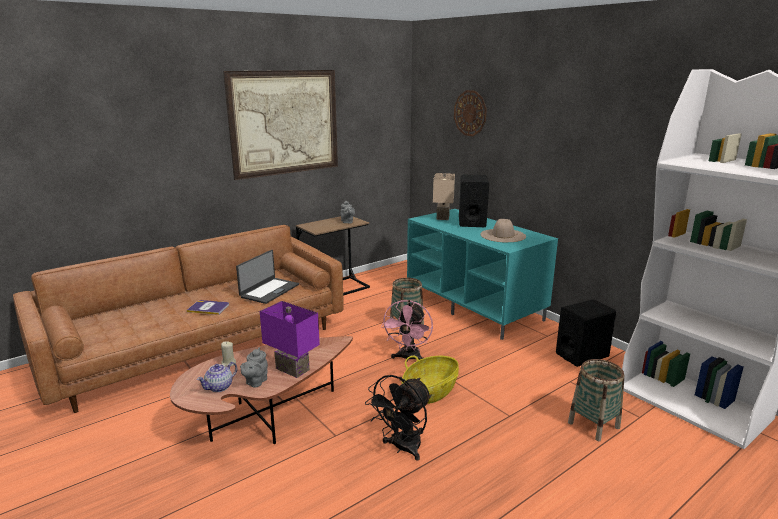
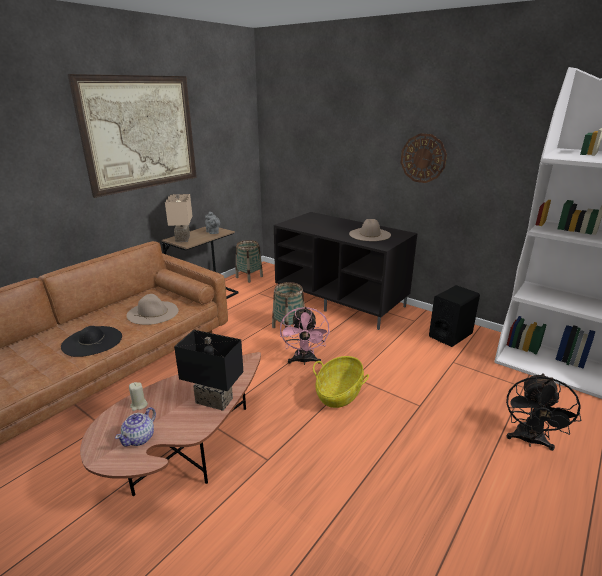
camera: 15 degrees left, 5 degrees up
book [187,300,229,315] -> black hat [61,326,122,357]
laptop [236,250,299,304] -> beige hat [126,294,179,325]
grey teapot [240,348,268,387] -> none
purple table lamp [260,301,320,378] -> black table lamp [174,330,243,411]
black fan [365,375,432,461] -> black fan moved to [506,373,581,451]
turquoise tv stand [407,209,558,340] -> black tv stand [274,212,418,330]
beige table lamp [433,173,455,220] -> beige table lamp moved to [165,194,192,242]
wall clock [454,90,487,136] -> wall clock moved to [401,133,447,183]
black speaker [459,174,489,227] -> none
basket [568,359,625,441] -> basket moved to [236,240,263,283]

